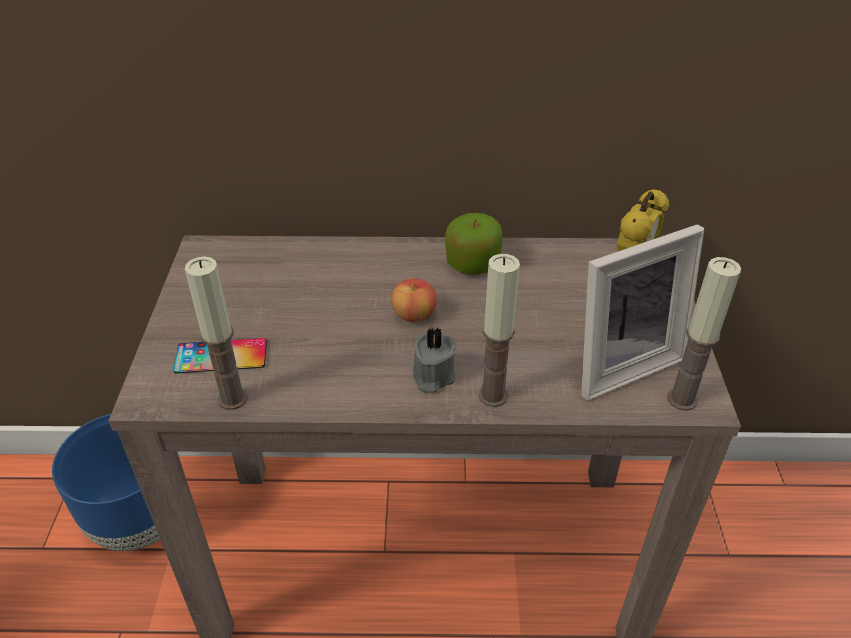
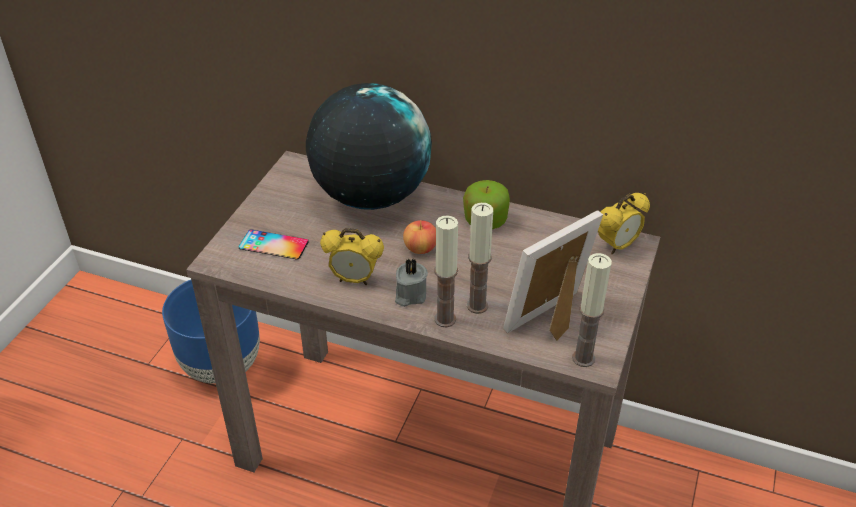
camera: 20 degrees right, 0 degrees up
candle [185,256,248,410] -> candle moved to [467,203,493,314]
picture frame [581,224,704,400] -> picture frame turned 150 degrees clockwise [503,211,603,341]
none -> globe [306,83,432,210]
none -> alarm clock [320,228,384,285]

